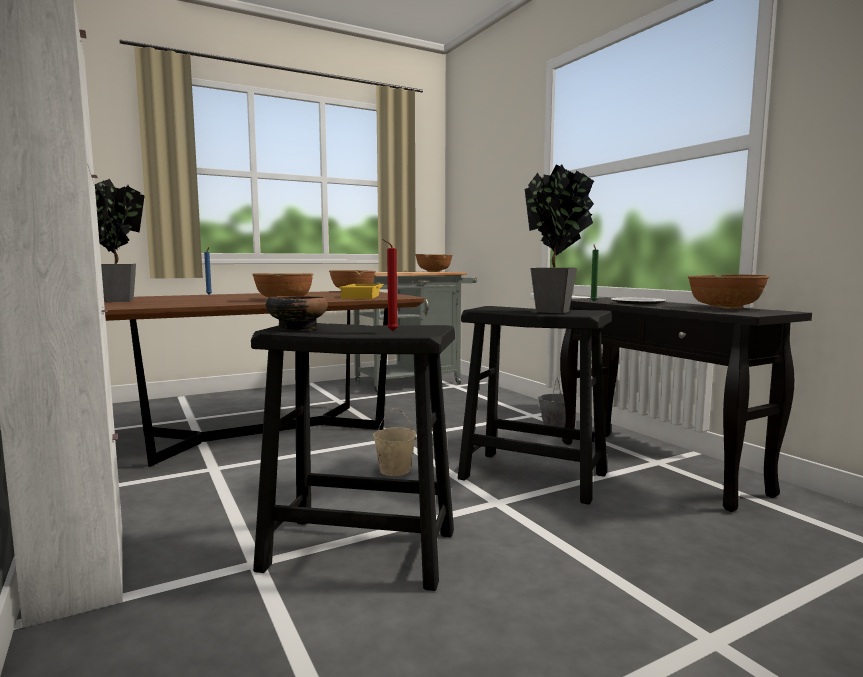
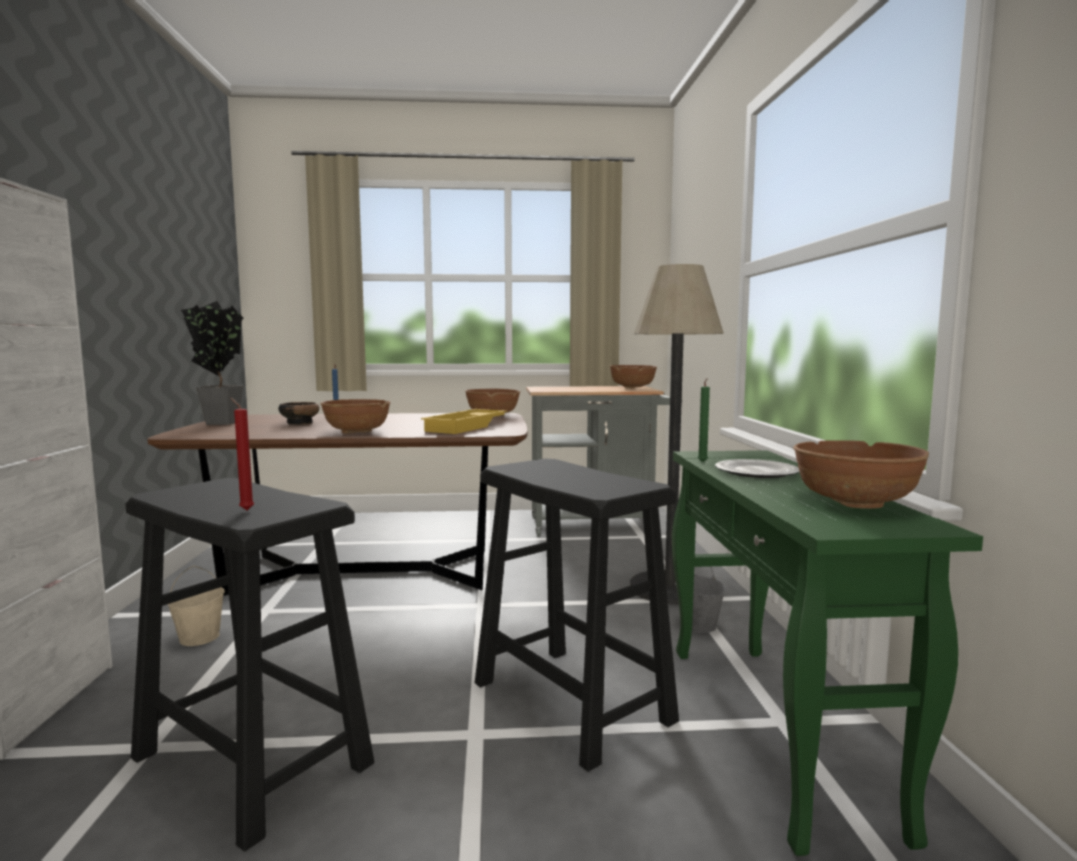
camera: 25 degrees right, 0 degrees up
bowl [266,296,328,330] -> bowl moved to [278,402,320,425]
beige bucket [373,408,416,476] -> beige bucket moved to [168,566,225,646]
potted plant [525,164,594,313] -> none
black console table [560,297,812,512] -> green console table [672,450,983,856]
none -> floor lamp [630,264,724,605]

